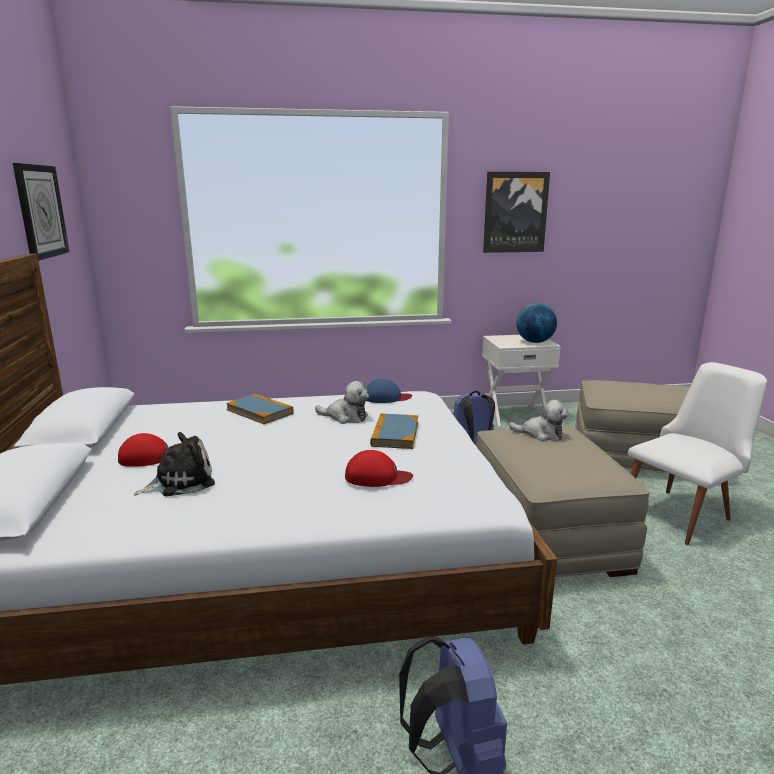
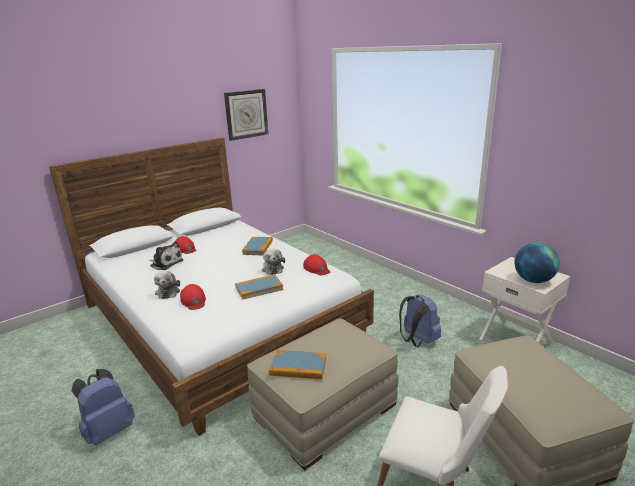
camera: 60 degrees right, 5 degrees up
blue cap [366,378,412,403] -> red cap [303,254,330,275]
picture [483,172,550,253] -> none
plush toy [509,400,568,441] -> plush toy moved to [154,271,180,299]
none -> book [269,350,326,379]

